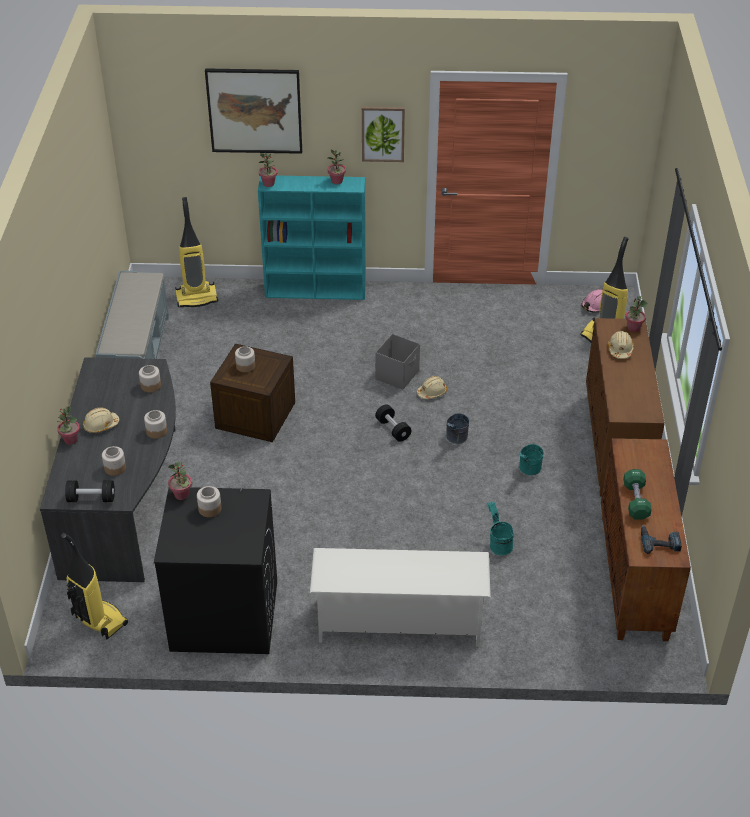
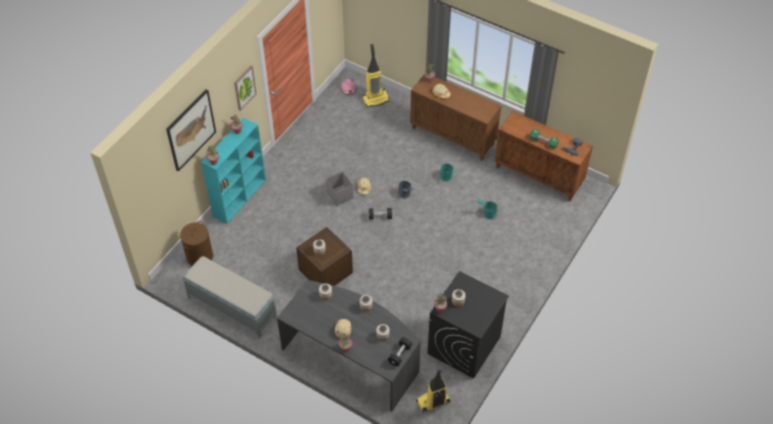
camera: 60 degrees left, 10 degrees up
vacuum cleaner [175,197,218,307] -> brown laundry basket [180,221,213,266]
white shoe rack [310,548,491,646] -> none

